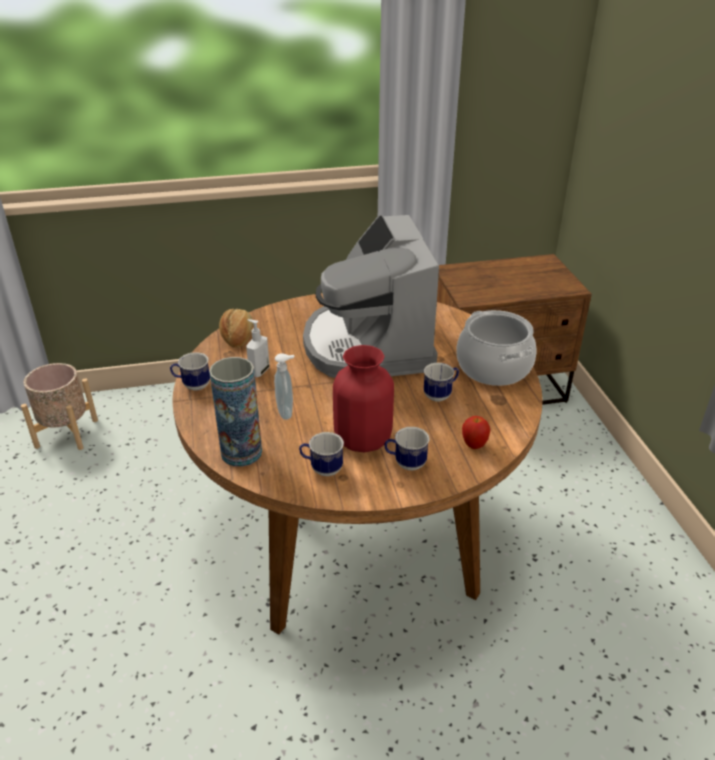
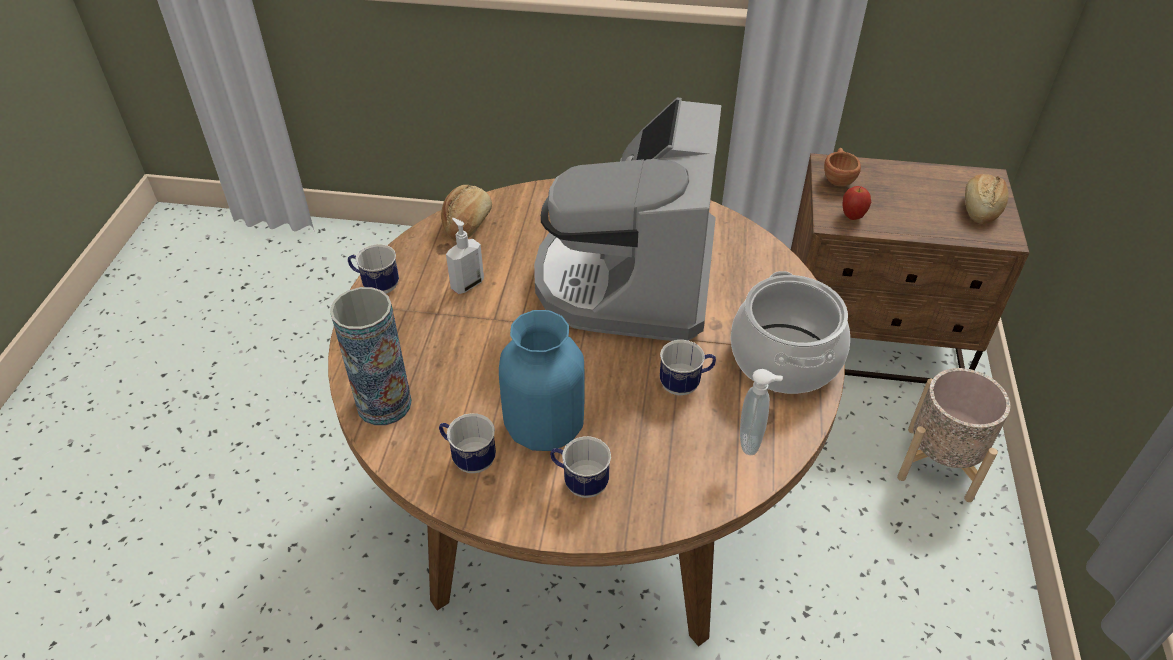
camera: 20 degrees right, 10 degrees up
beige planter [21,363,98,450] -> beige planter moved to [897,368,1010,502]
soap dispenser [274,353,294,420] -> soap dispenser moved to [740,369,783,455]
red vase [333,345,394,452] -> blue vase [499,310,585,451]
apple [462,416,491,449] -> apple moved to [842,186,871,220]
none -> brown cup [824,148,861,186]
none -> bread [965,174,1009,224]

